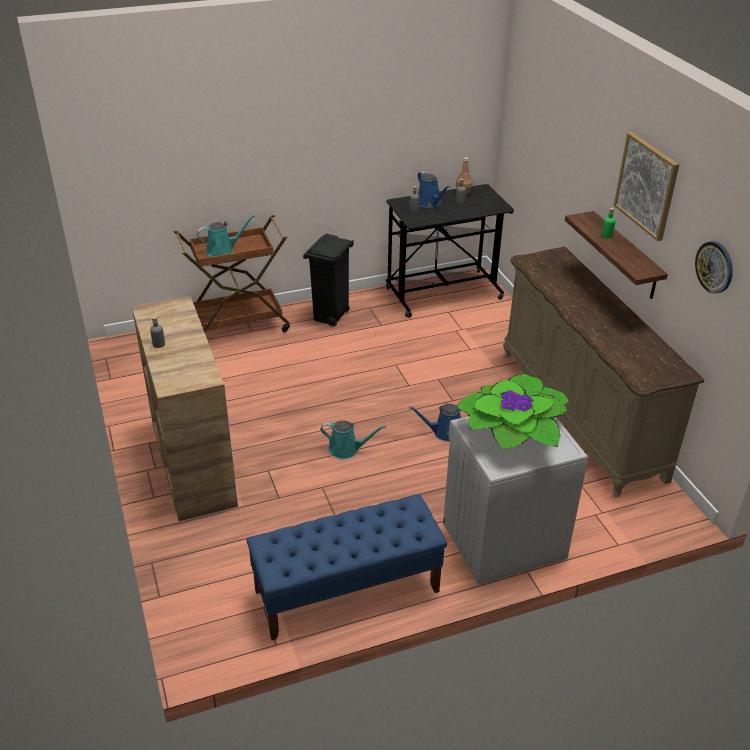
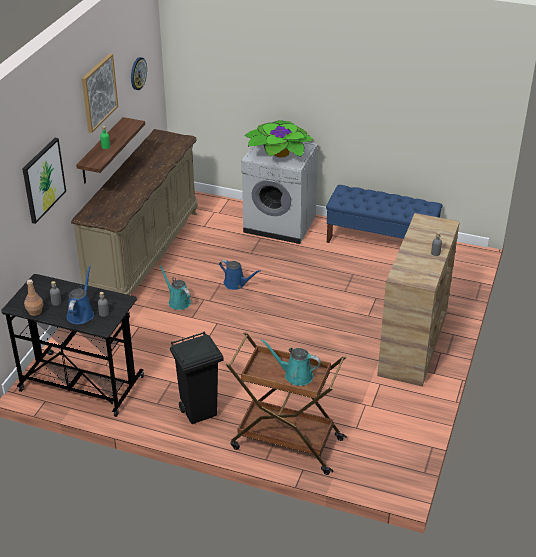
camera: 140 degrees left, 0 degrees up
turquoise watering can [320,420,386,459] -> turquoise watering can moved to [159,265,191,310]
none -> picture [22,138,66,224]

